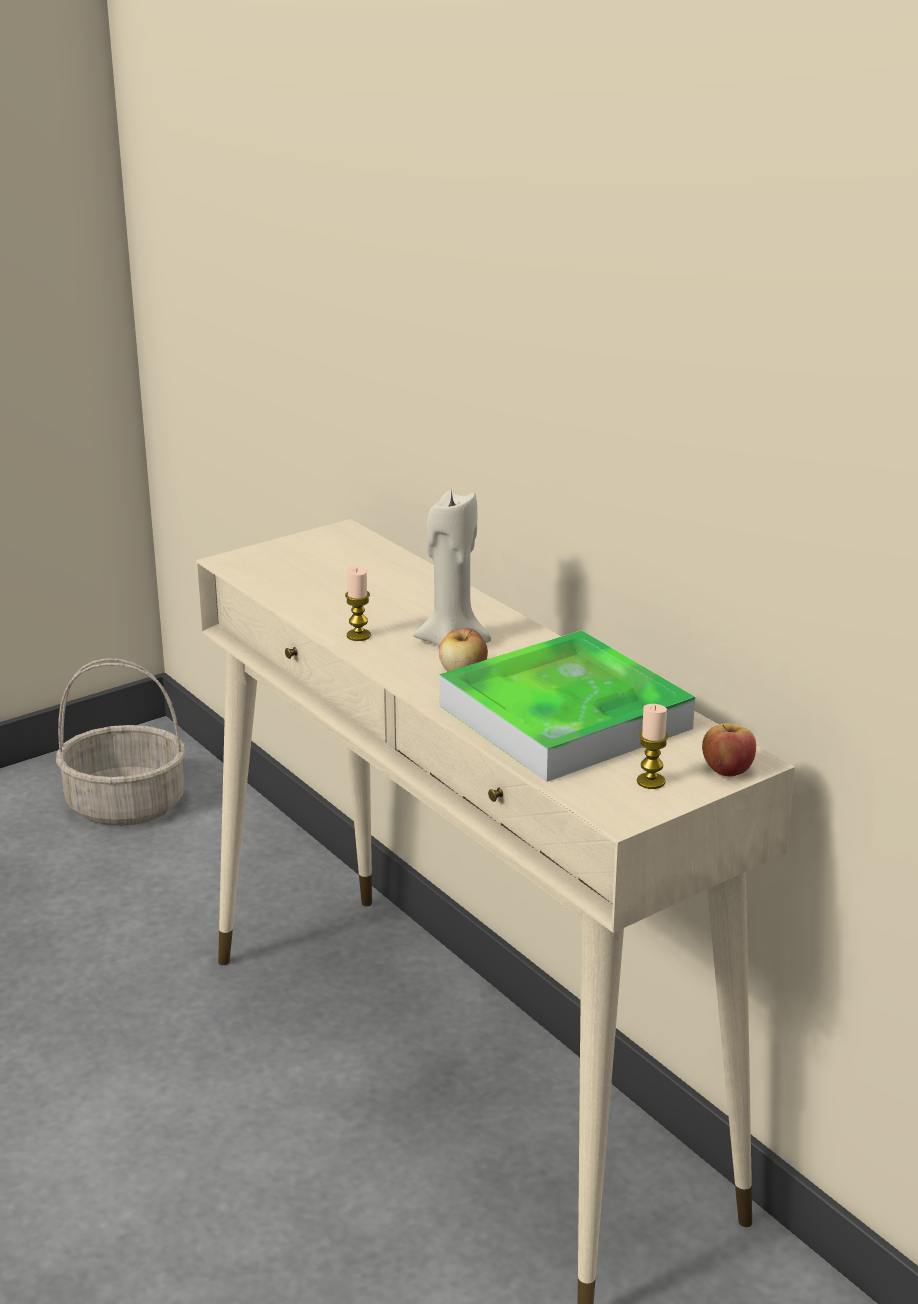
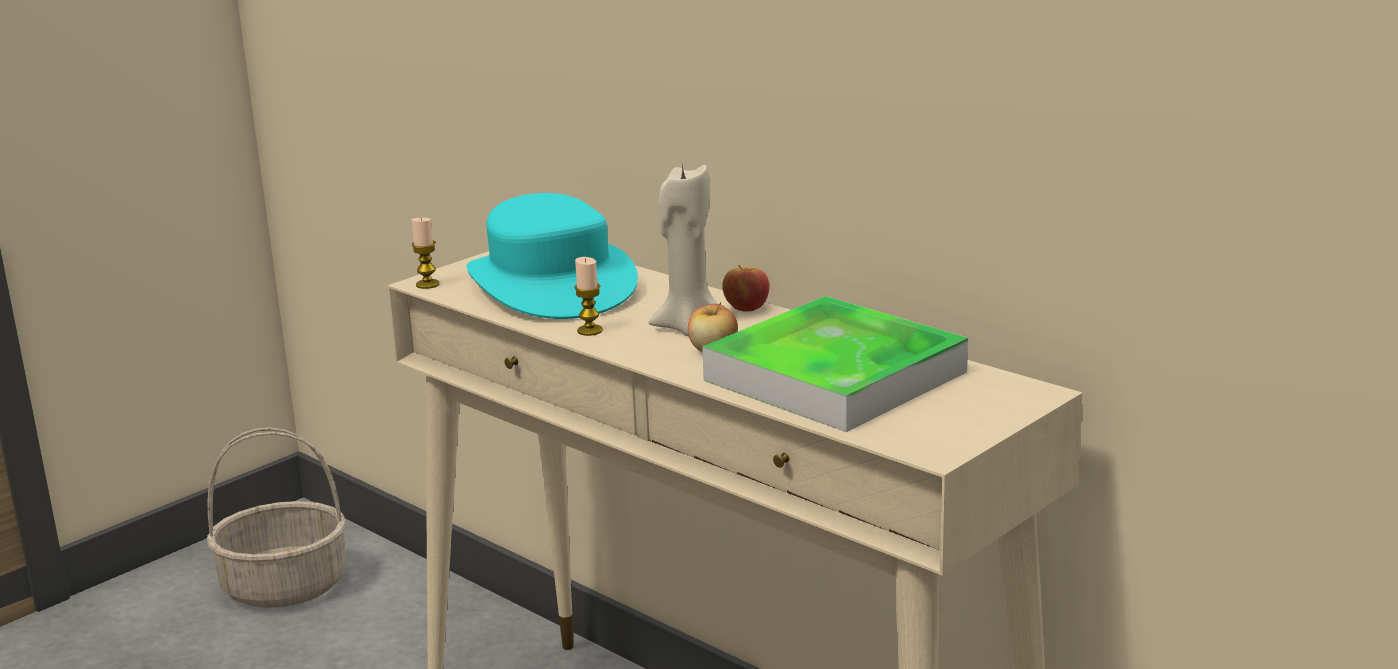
camera: 10 degrees left, 5 degrees down
candle [637,704,669,789] -> candle moved to [412,218,439,289]
apple [702,723,756,777] -> apple moved to [722,265,769,312]
none -> turquoise hat [467,193,638,319]

